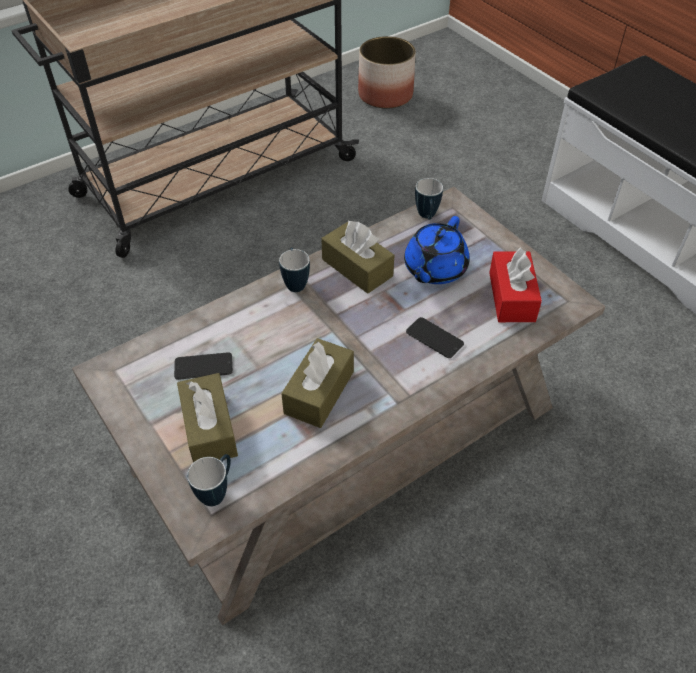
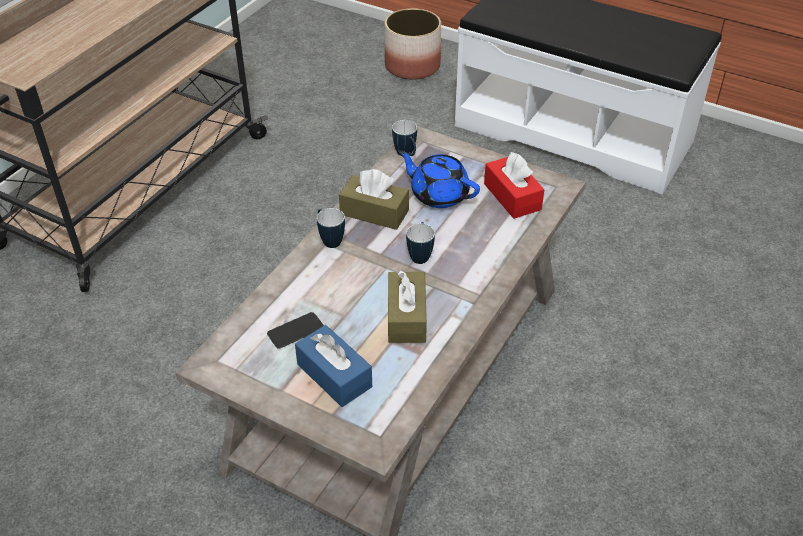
camera: 25 degrees left, 5 degrees down
brown tissue box [177,373,238,463] -> blue tissue box [295,325,372,407]
mug [187,454,231,506] -> mug moved to [406,222,435,264]
planter [358,36,416,109] -> planter moved to [385,8,441,80]
blue teapot [404,216,470,284] -> blue teapot turned 120 degrees clockwise [398,150,480,208]
phone [406,317,464,358] -> none

